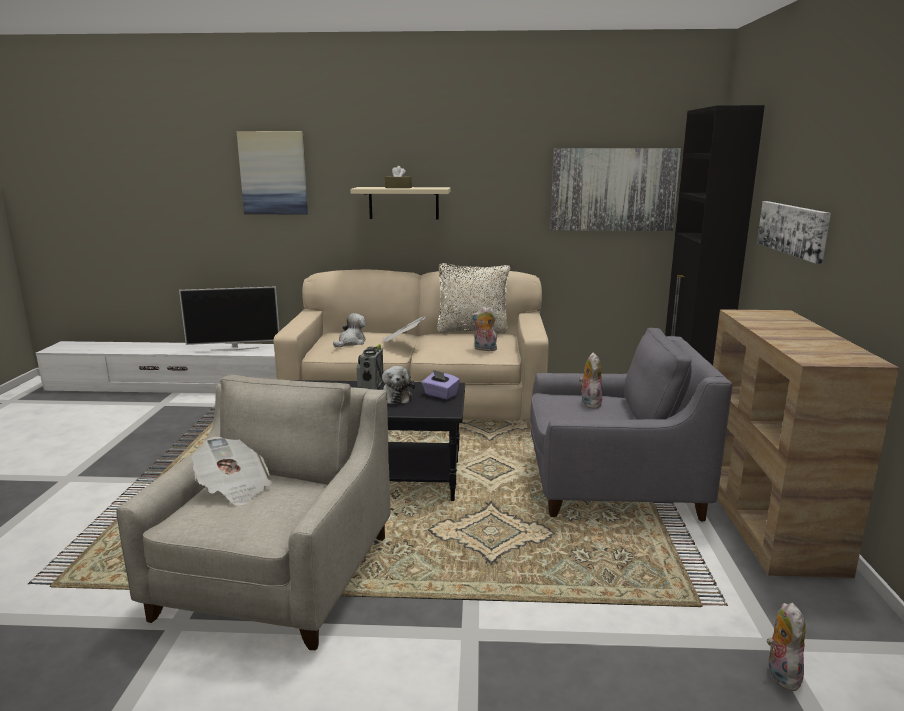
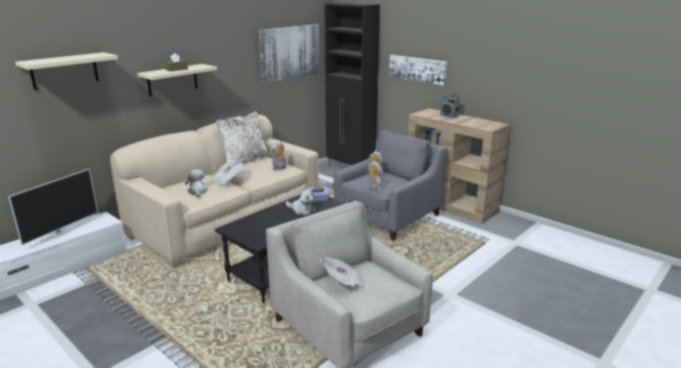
camera: 50 degrees left, 5 degrees up
picture [237,131,308,214] -> beige shelf [15,52,118,90]
radio [357,344,383,390] -> radio moved to [440,92,460,118]
plush toy [767,603,806,691] -> plush toy moved to [368,161,382,192]

